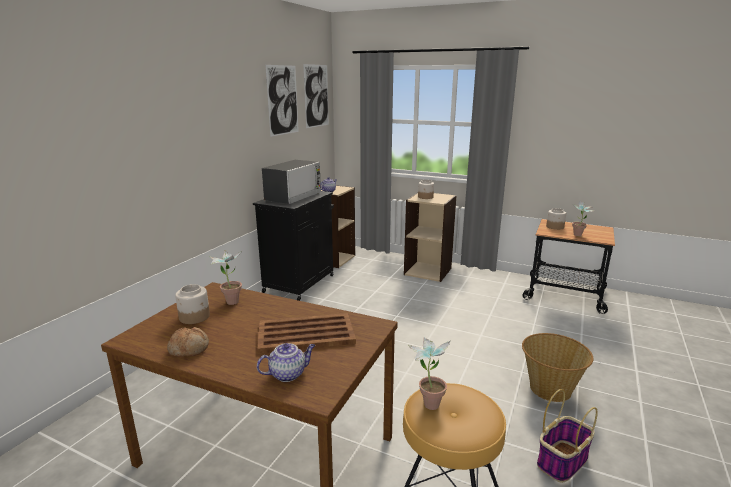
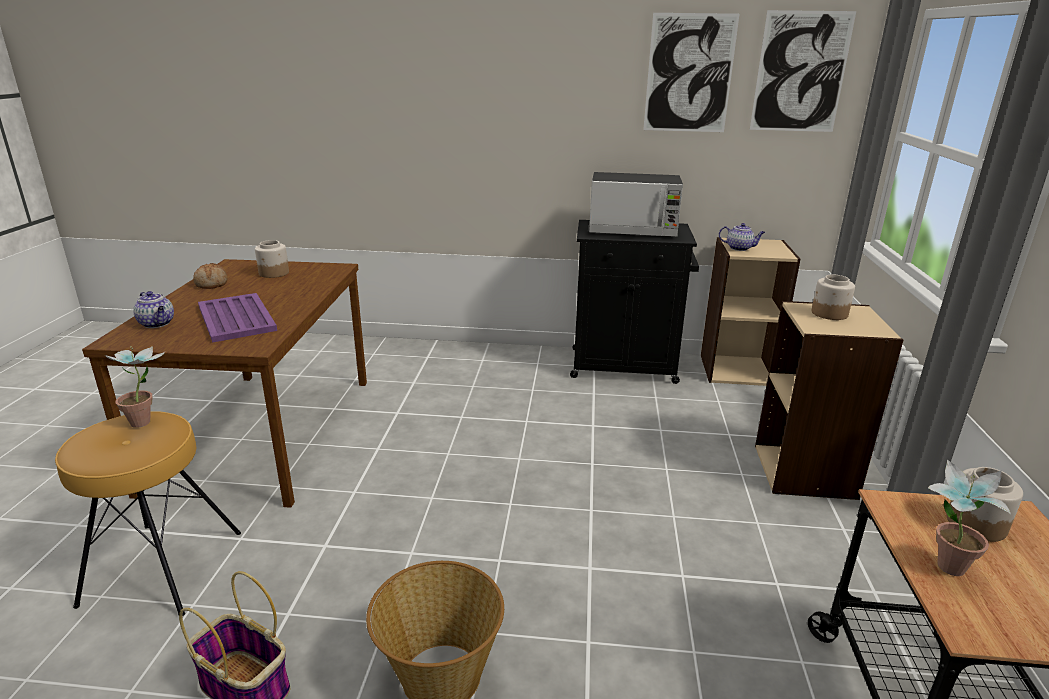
camera: 70 degrees right, 5 degrees up
potted plant [211,251,242,305] -> none
brown tray [258,313,356,354] -> purple tray [198,293,277,343]

